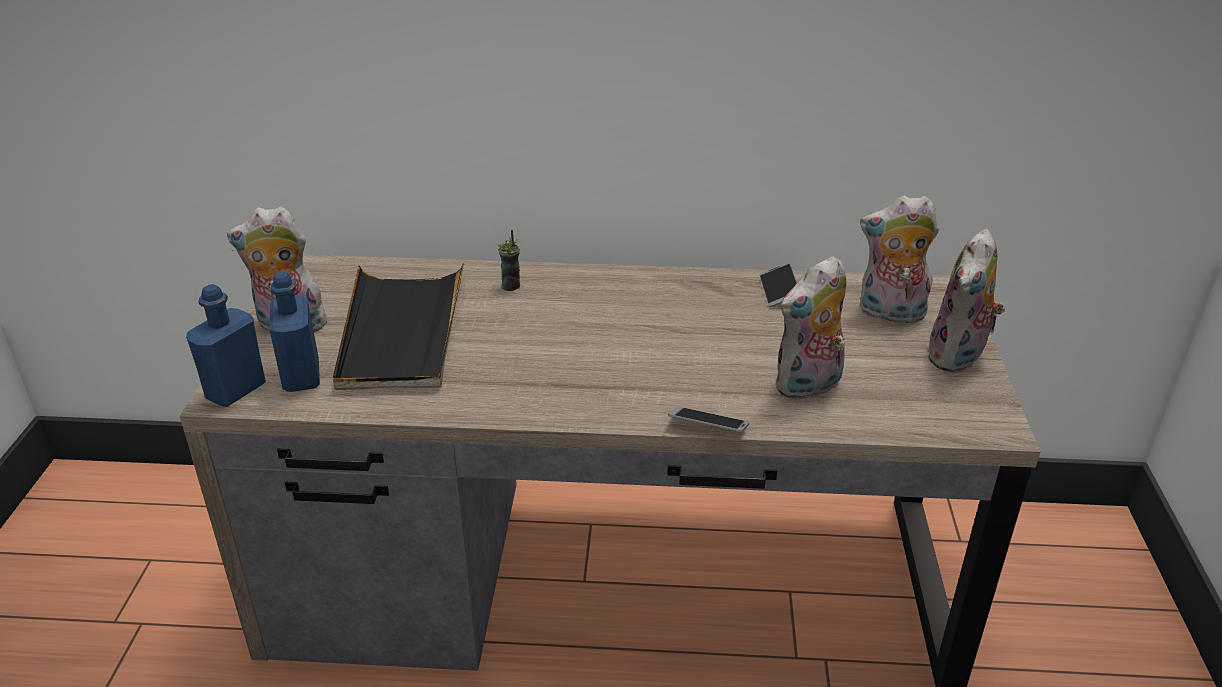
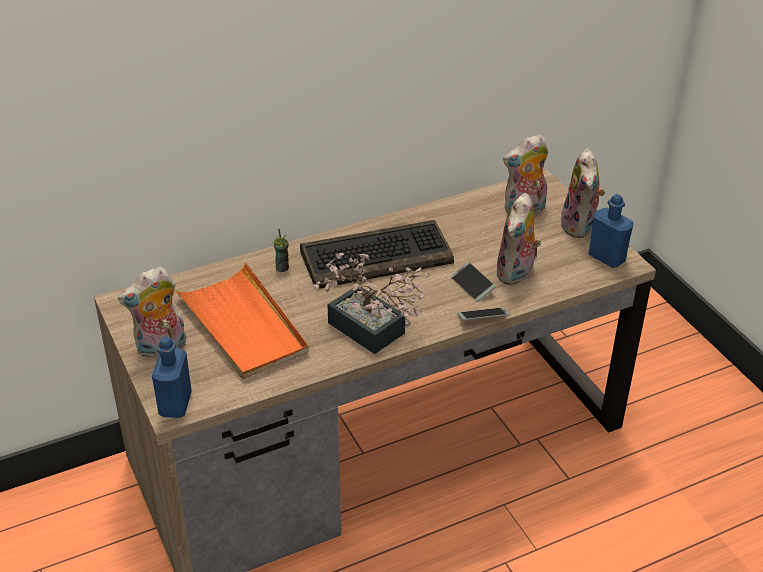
camera: 30 degrees left, 5 degrees up
blue bottle [269,272,320,392] -> blue bottle moved to [589,194,634,268]
black tray [333,264,464,390] -> orange tray [175,262,309,379]
phone [760,262,797,307] -> phone moved to [451,262,495,302]
none -> keyboard [300,220,454,288]
none -> potted plant [313,253,429,354]

